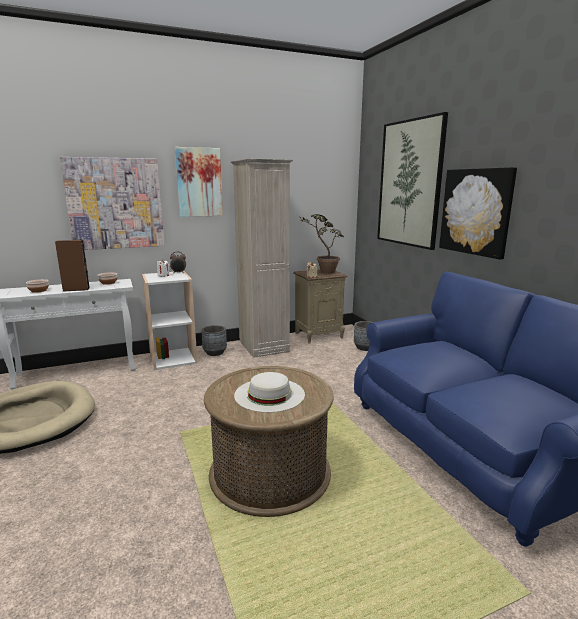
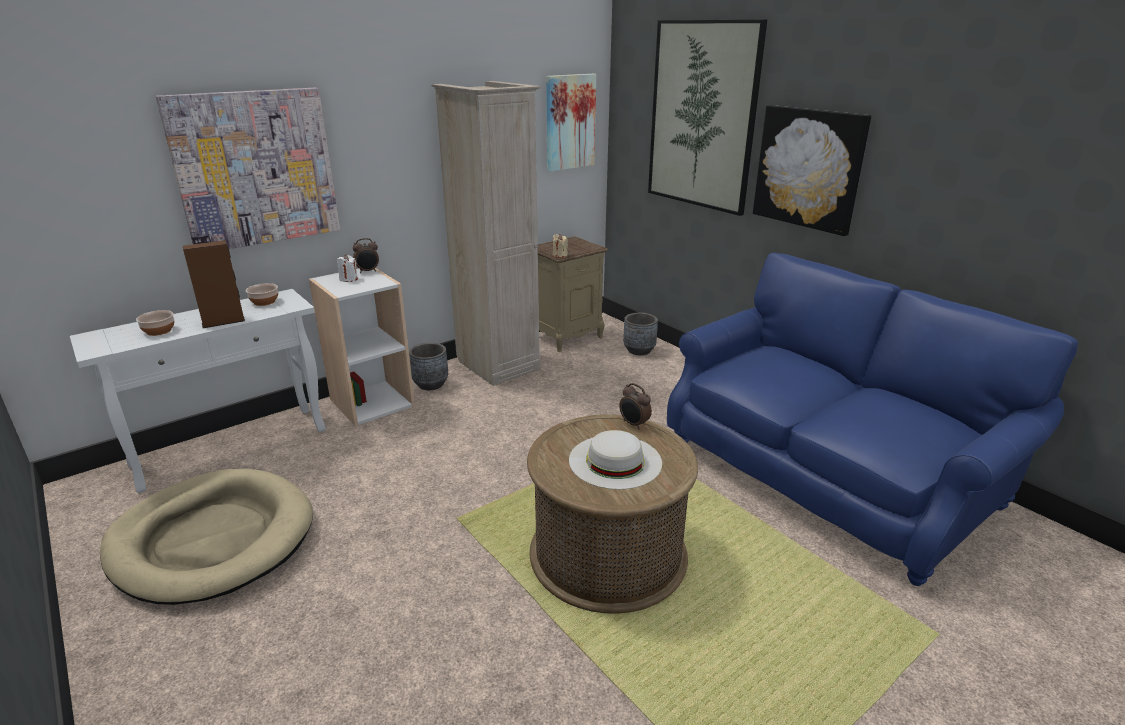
camera: 15 degrees left, 10 degrees up
picture [175,147,223,217] -> picture moved to [546,74,596,172]
potted plant [298,214,344,274] -> none
none -> alarm clock [619,383,652,430]

